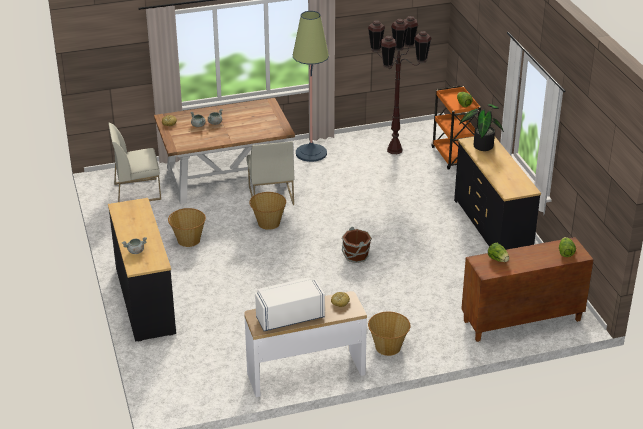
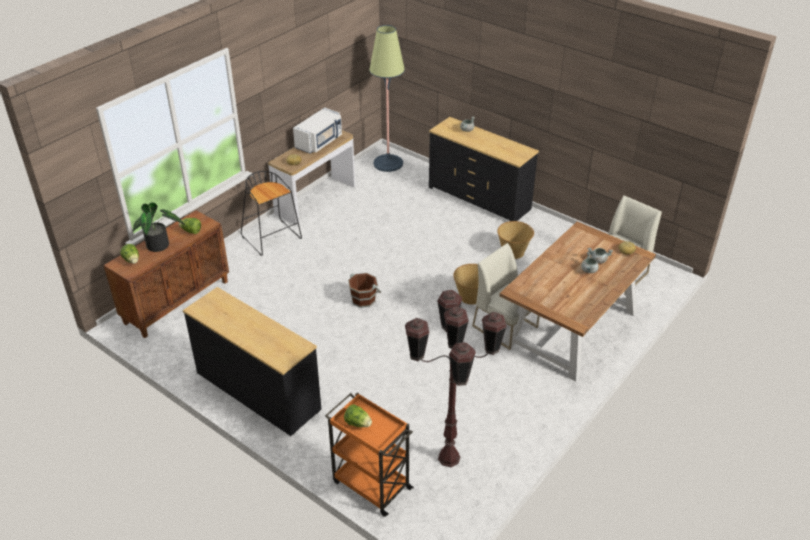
camera: 145 degrees right, 5 degrees up
floor lamp [293,11,329,162] -> floor lamp moved to [369,25,405,172]
basket [368,312,410,356] -> black stool [241,171,302,256]
potted plant [459,104,504,151] -> potted plant moved to [132,202,185,252]

